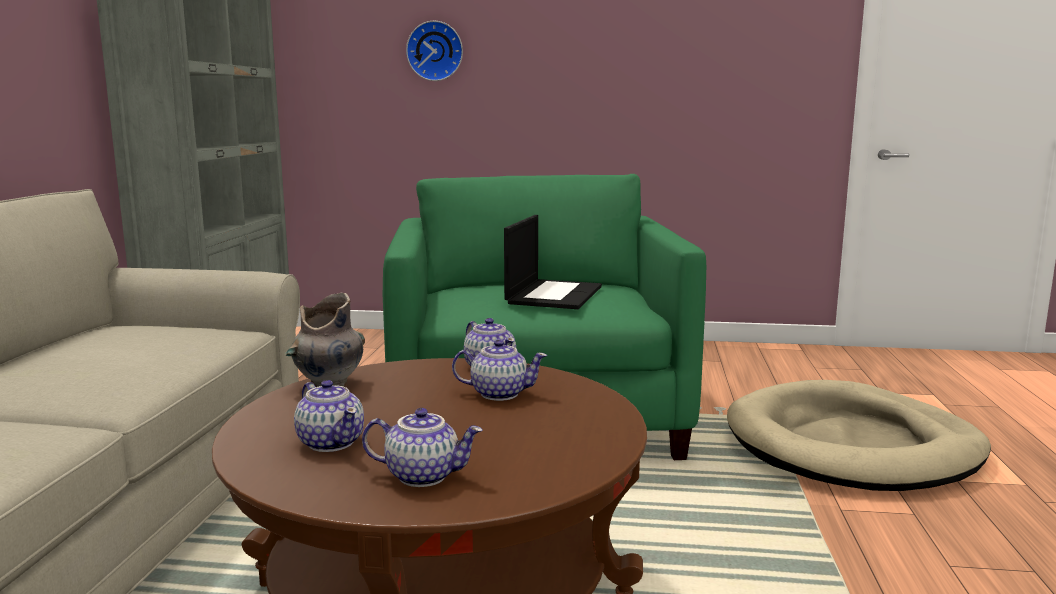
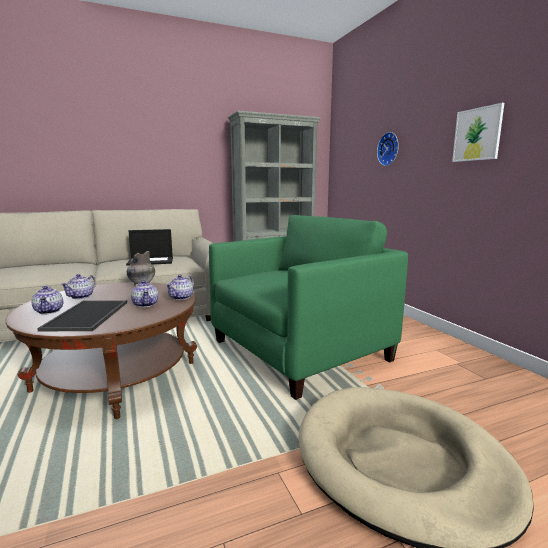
camera: 60 degrees right, 0 degrees up
laptop [504,215,602,309] -> laptop moved to [126,229,173,266]
none -> tray [37,300,127,331]
none -> picture [452,103,504,162]

